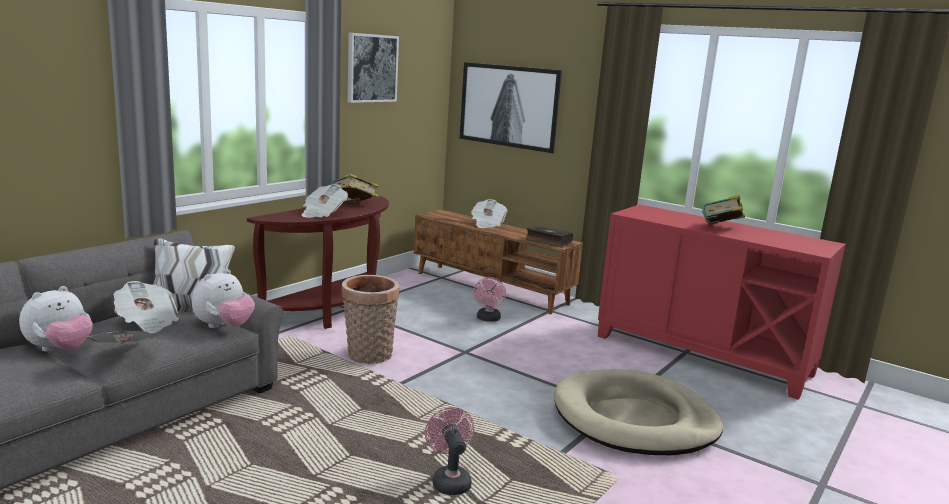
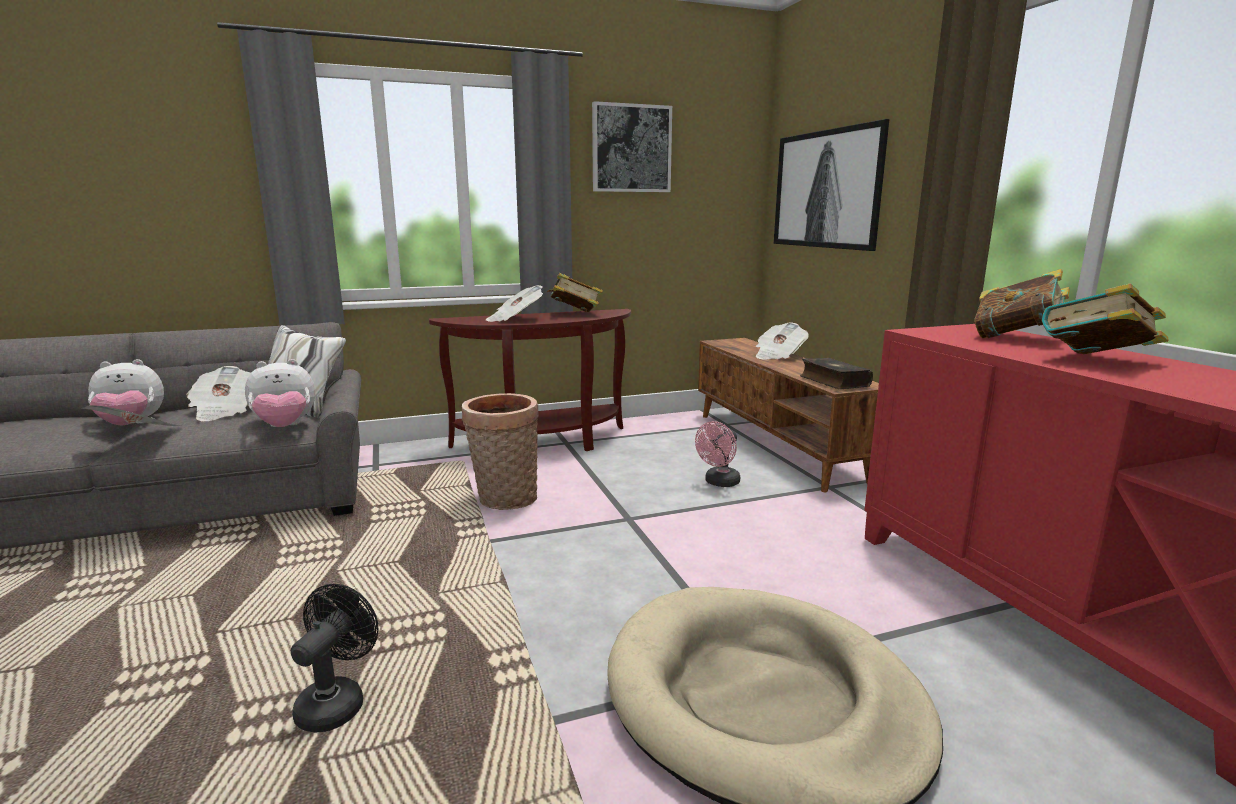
camera: 35 degrees right, 0 degrees up
pink fan [425,407,474,495] -> black fan [291,584,378,732]
none -> book [974,269,1070,338]

